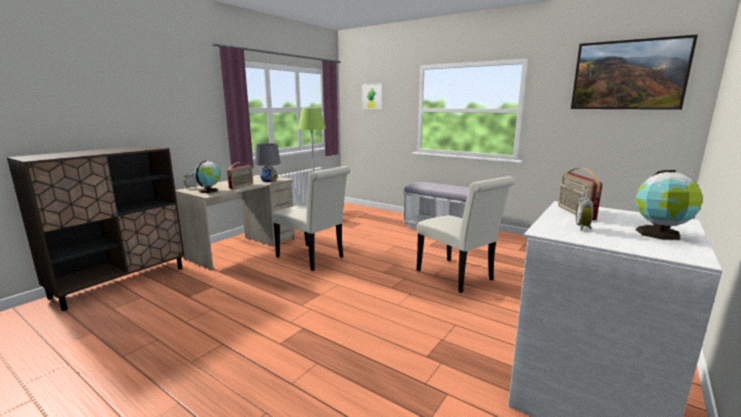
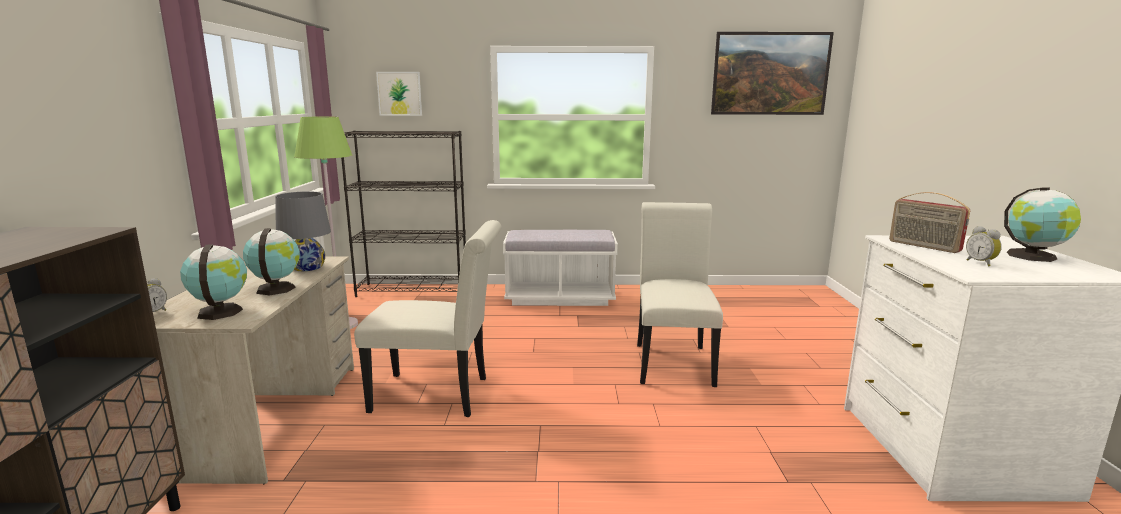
camera: 35 degrees left, 0 degrees up
radio [227,162,253,189] -> globe [243,228,300,295]
white chair [417,176,515,293] -> white chair turned 105 degrees counterclockwise [637,202,723,387]
none -> black bookcase [341,131,466,297]

